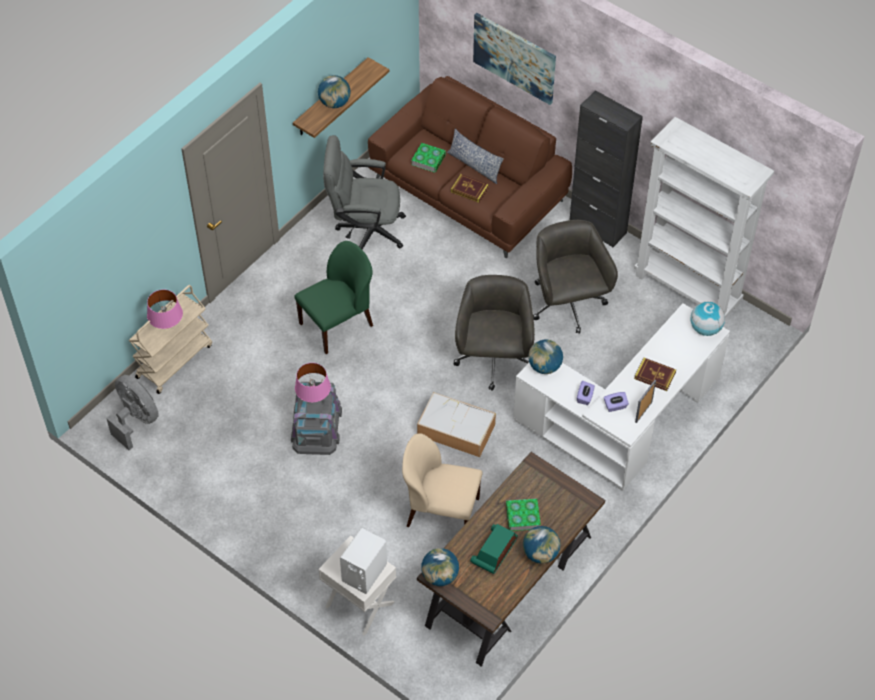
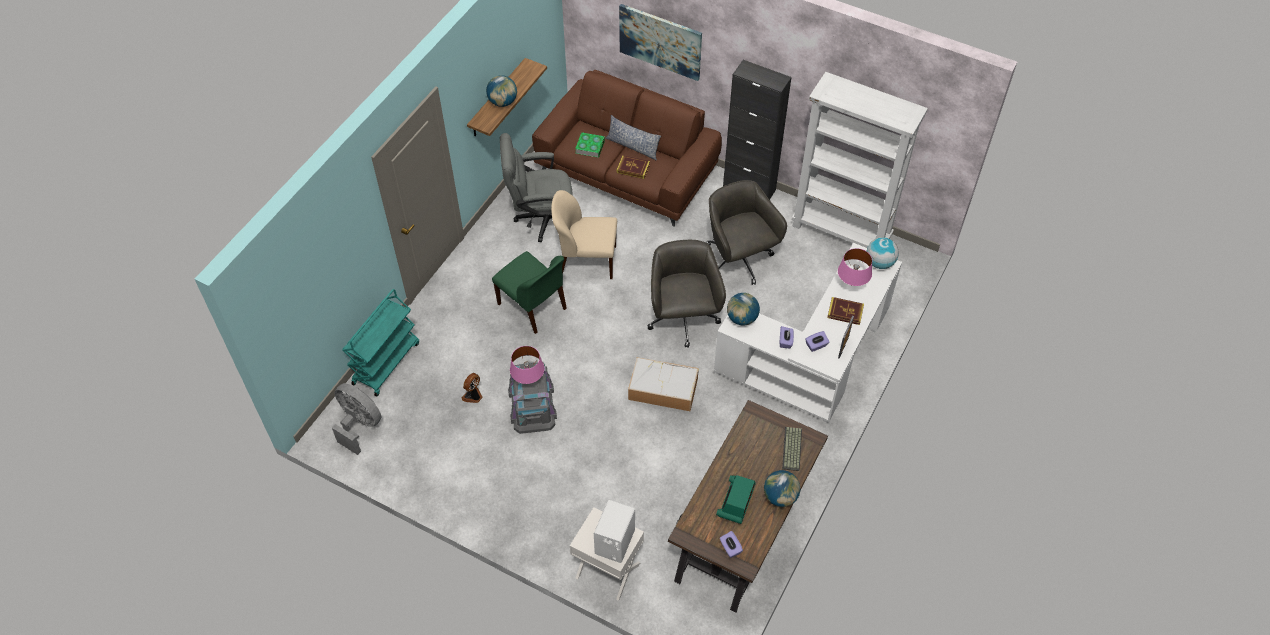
camera: 10 degrees left, 0 degrees up
beige cart [129,285,212,394] -> turquoise cart [342,289,419,397]
pink table lamp [147,290,183,329] -> pink table lamp moved to [838,248,872,286]
green chair [294,241,373,354] -> green chair turned 90 degrees clockwise [492,251,567,334]
beige chair [402,433,482,527] -> beige chair moved to [551,190,617,279]
globe [421,548,459,586] -> none
book [506,499,541,531] -> none
none -> fan [462,373,483,403]
none -> purple tissue box [720,531,743,558]
none -> keyboard [782,427,802,471]

